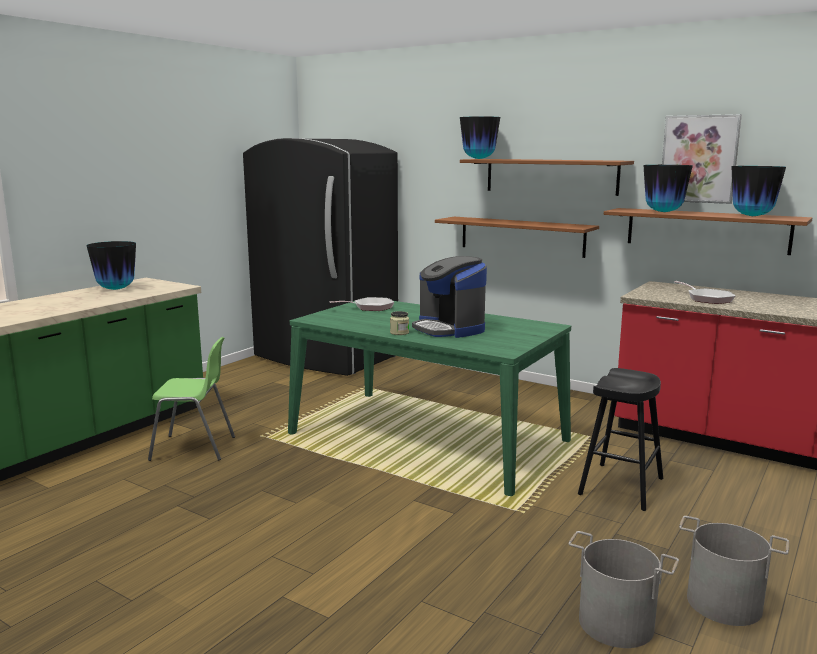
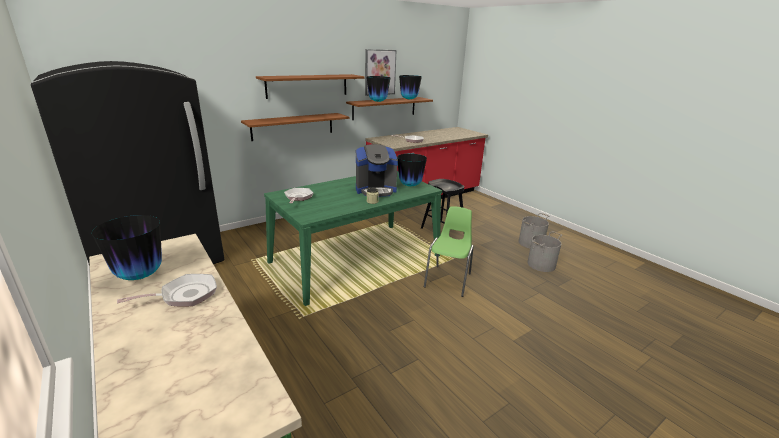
camera: 70 degrees left, 10 degrees up
green chair [148,337,235,461] -> green chair moved to [424,207,474,297]
vase [460,116,500,159] -> vase moved to [397,154,427,186]
none -> frying pan [117,274,217,306]

